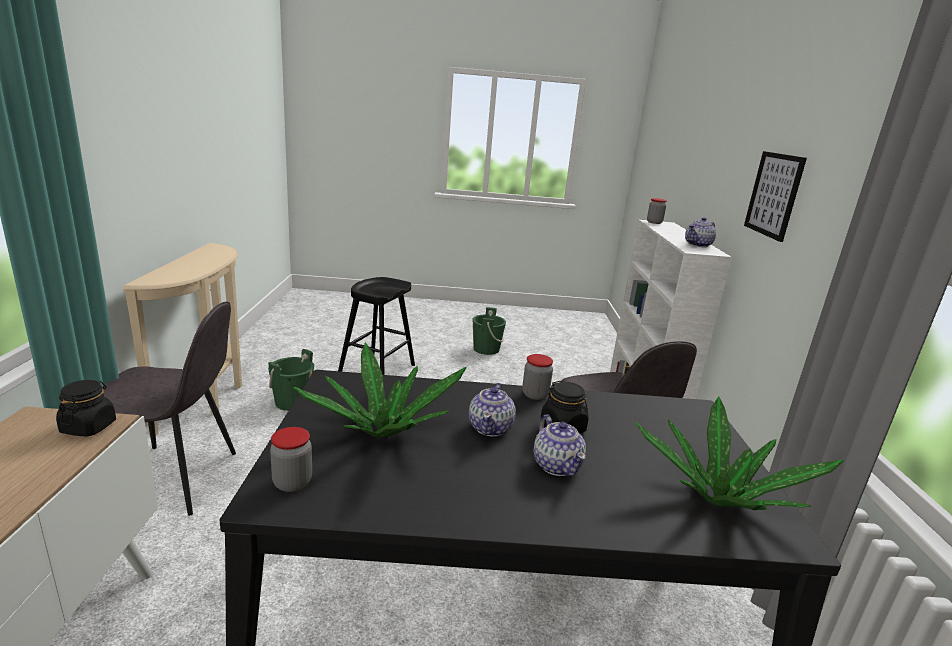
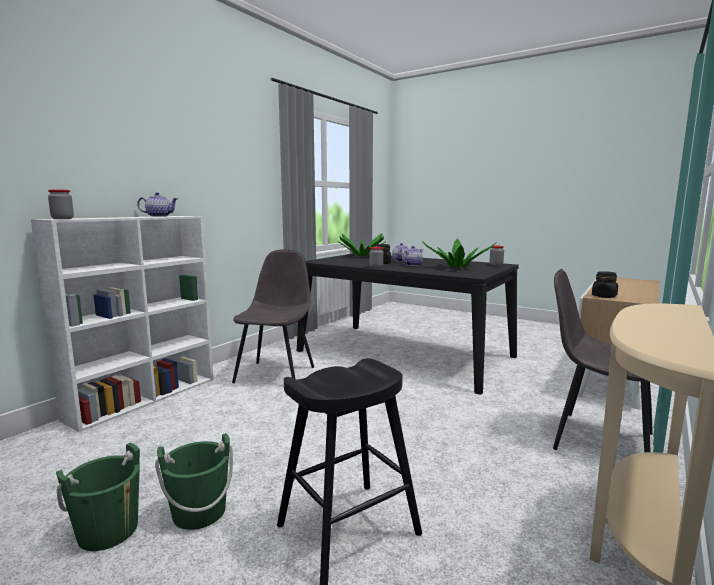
camera: 145 degrees left, 10 degrees down
green bucket [268,349,314,411] -> green bucket moved to [155,433,233,530]
picture [744,151,807,242] -> none

